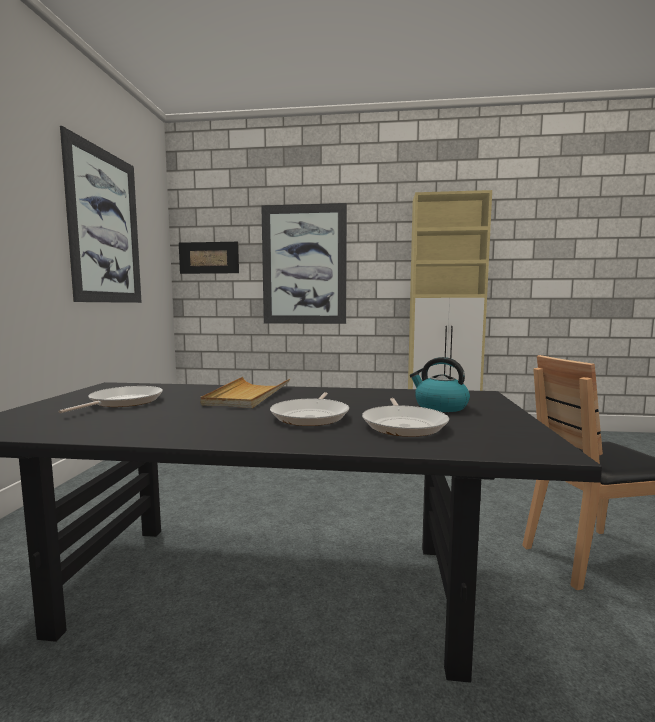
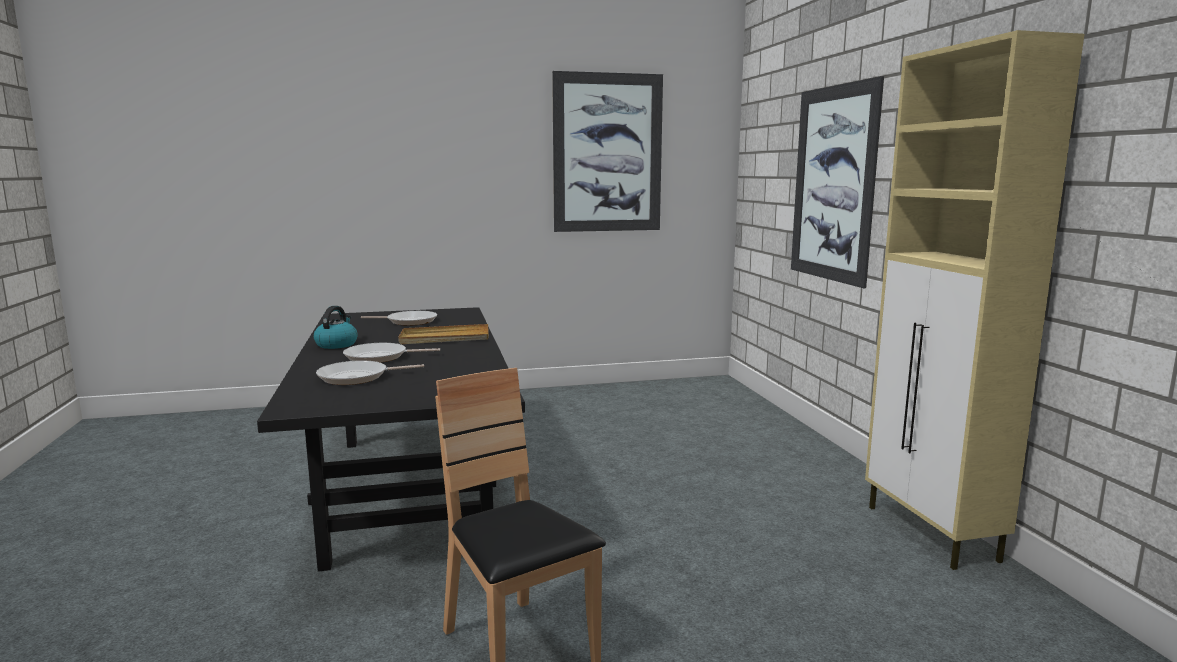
camera: 70 degrees right, 5 degrees up
picture [179,242,239,274] -> none
kettle [410,357,470,412] -> kettle moved to [314,306,358,349]

